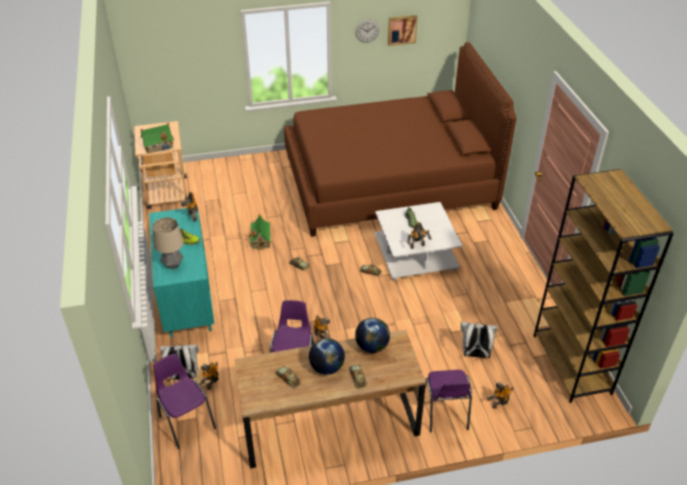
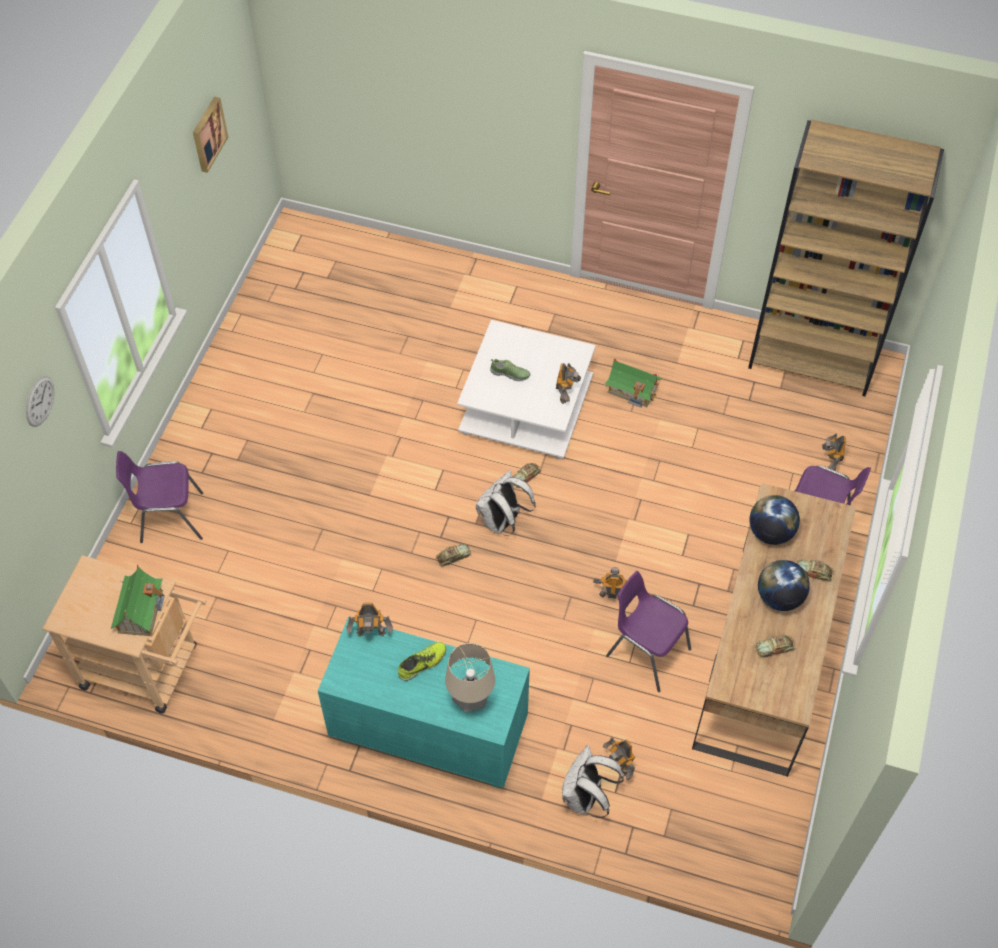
camera: 60 degrees left, 15 degrees up
purple chair [153,354,216,449] -> purple chair moved to [116,451,203,543]
toy house [248,213,272,250] -> toy house moved to [605,359,662,407]
brown bed [284,42,516,237] -> none
wall clock [355,19,379,43] -> wall clock moved to [26,376,54,427]
white backpack [461,322,498,358] -> white backpack moved to [476,470,536,536]

